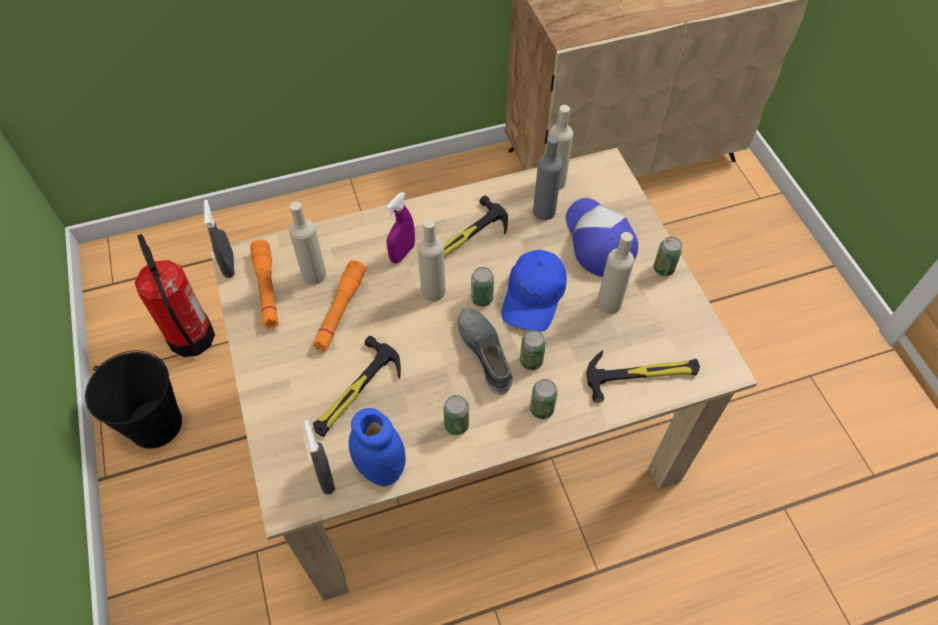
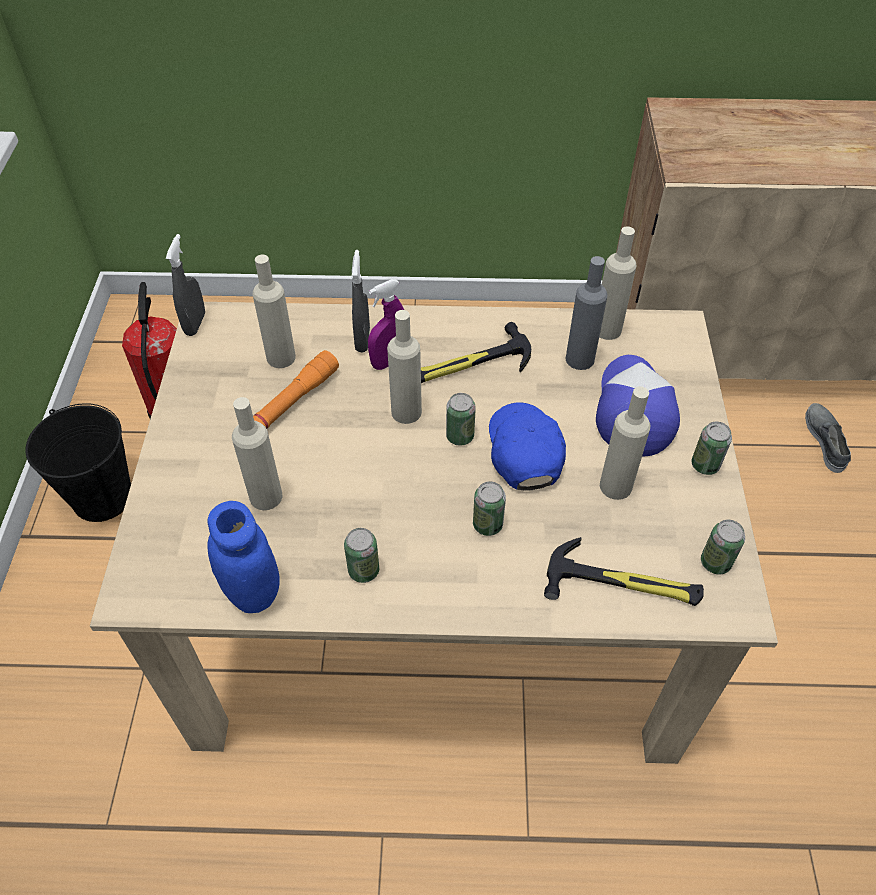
camera: 20 degrees right, 5 degrees down
orange flashlight [250,239,279,329] -> none
grey spray bottle [304,420,335,495] -> grey spray bottle moved to [352,250,370,352]
hammer [313,336,401,437] -> beige bottle [232,397,282,510]
grey shoe [457,308,513,395] -> grey shoe moved to [805,403,851,473]
blue cap [501,250,567,332] -> blue cap turned 135 degrees clockwise [489,402,566,491]
can [530,379,558,419] -> can moved to [701,520,745,574]

